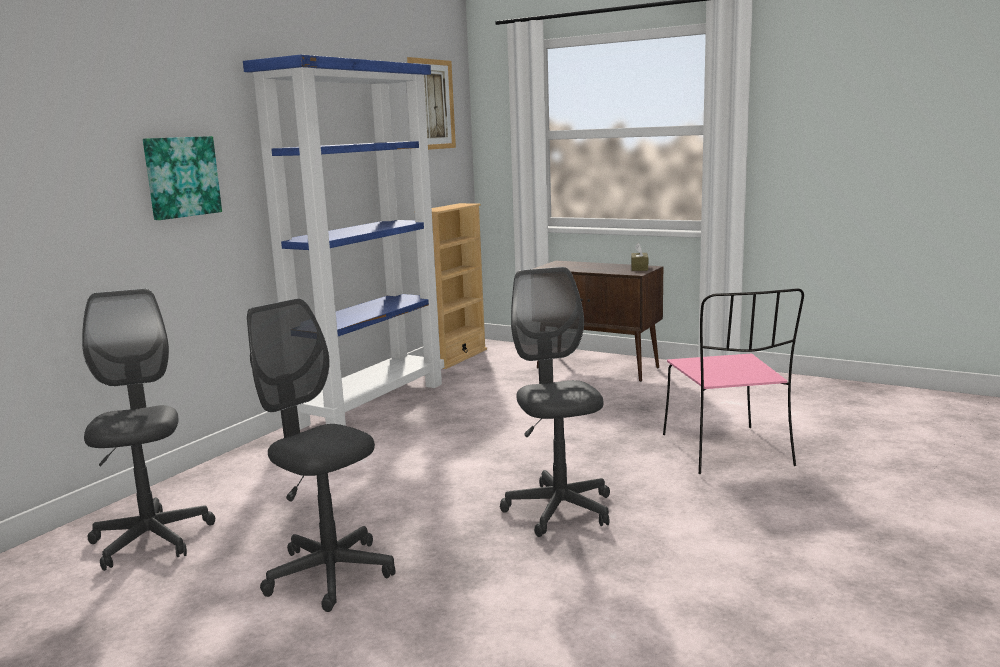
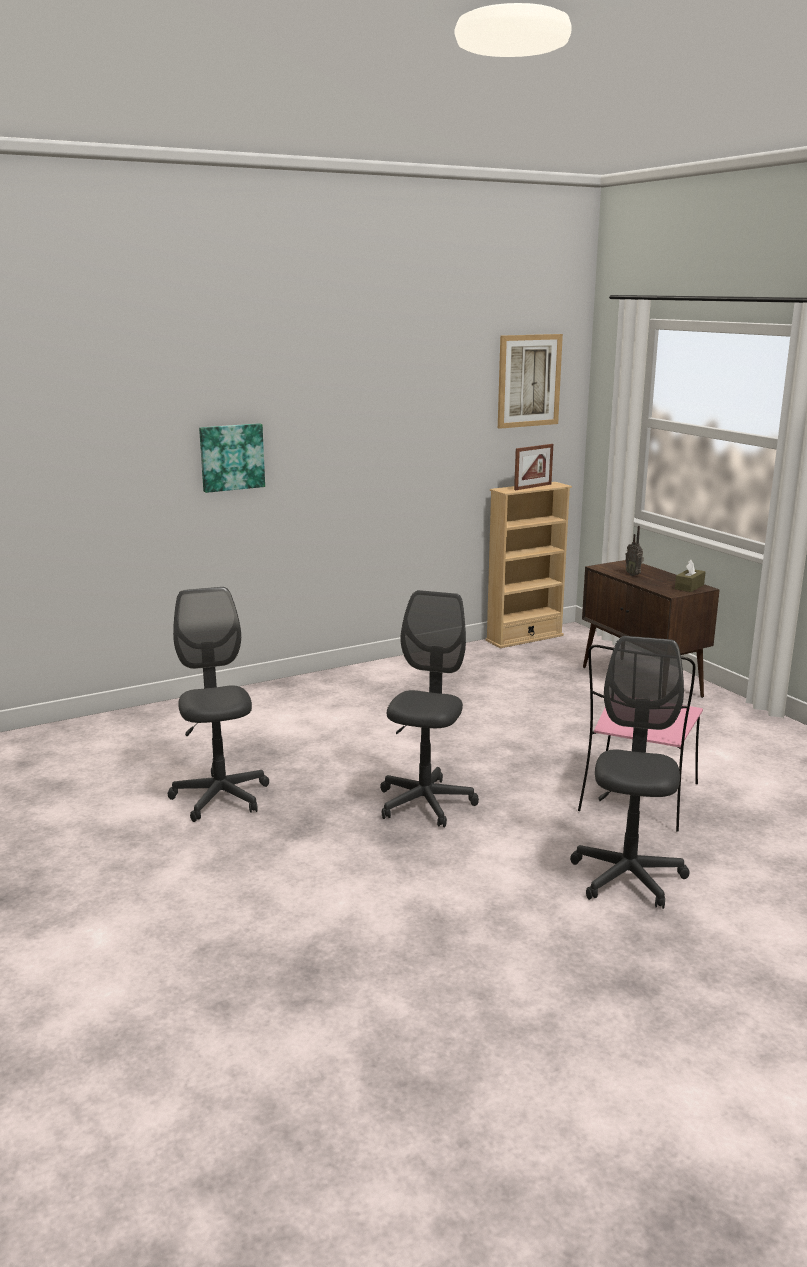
camera: 30 degrees right, 5 degrees up
grey office chair [82,289,215,571] -> grey office chair moved to [570,636,689,909]
blue bookcase [243,54,444,430] -> none
none -> picture frame [514,444,553,490]
none -> radio [625,526,644,576]

